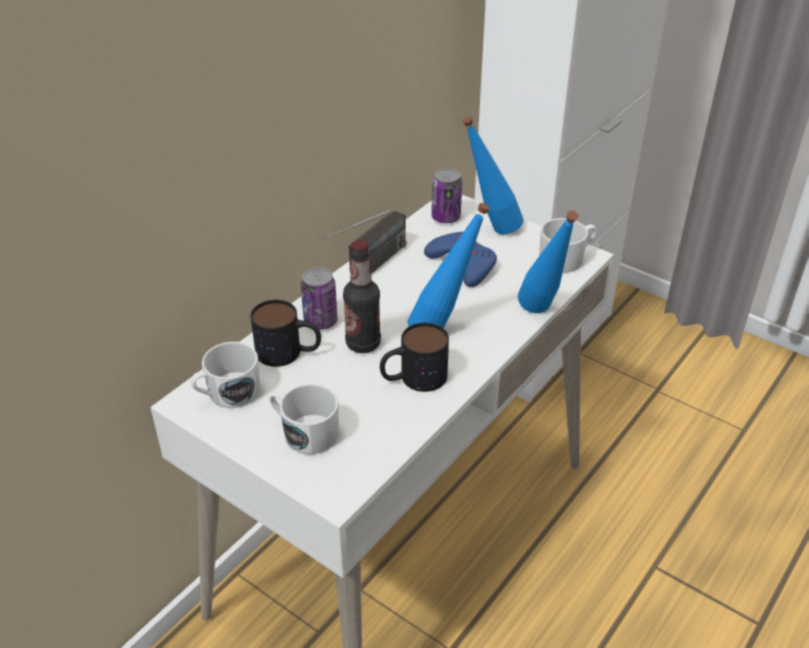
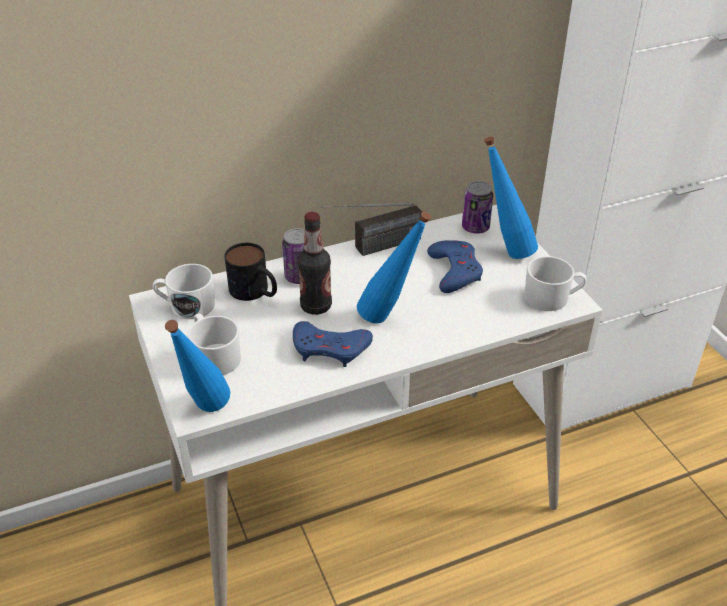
camera: 30 degrees right, 0 degrees up
mug [380,323,449,392] -> blue game controller [293,321,373,367]
blue bottle [518,211,579,313] -> blue bottle moved to [165,320,230,412]

